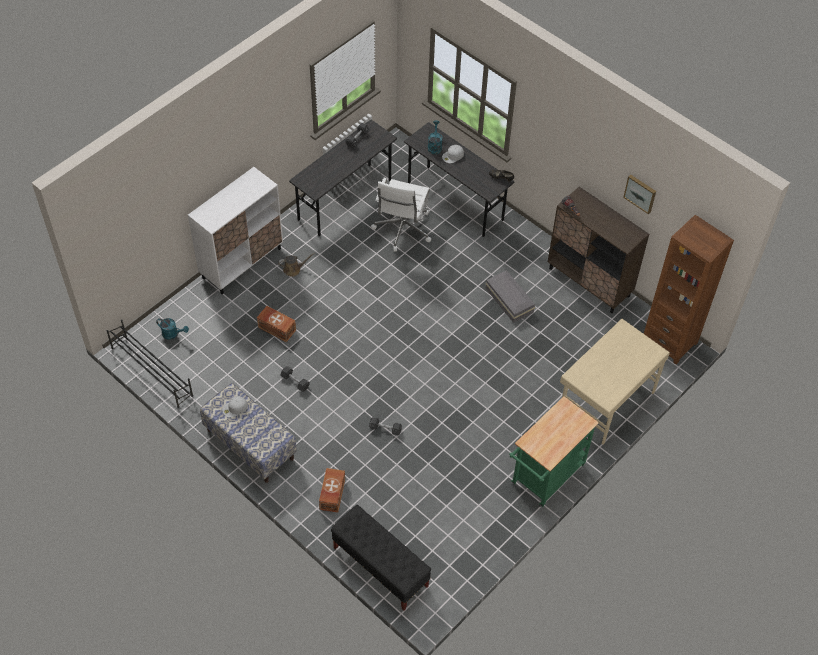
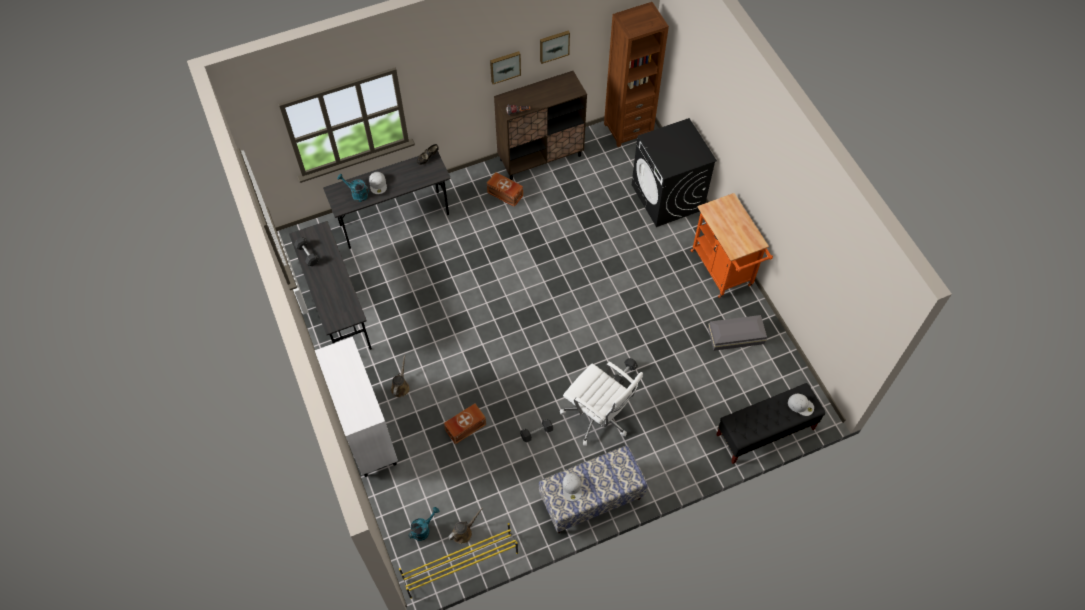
camera: 65 degrees left, 5 degrees up
black shoe rack [107,319,193,408] -> yellow shoe rack [399,523,518,599]
brown storage box [319,468,345,513] -> brown storage box moved to [487,172,523,207]
white office chair [371,178,431,252] -> white office chair moved to [560,362,643,446]
grey storage box [485,270,535,323] -> grey storage box moved to [708,315,767,351]
green cart [509,396,599,507] -> orange cart [691,193,773,298]
beige desk [560,319,670,445] -> black washing machine [631,118,717,227]
none -> brown watering can [448,507,483,544]
none -> picture [490,51,521,84]
none -> white cap [788,394,814,416]

